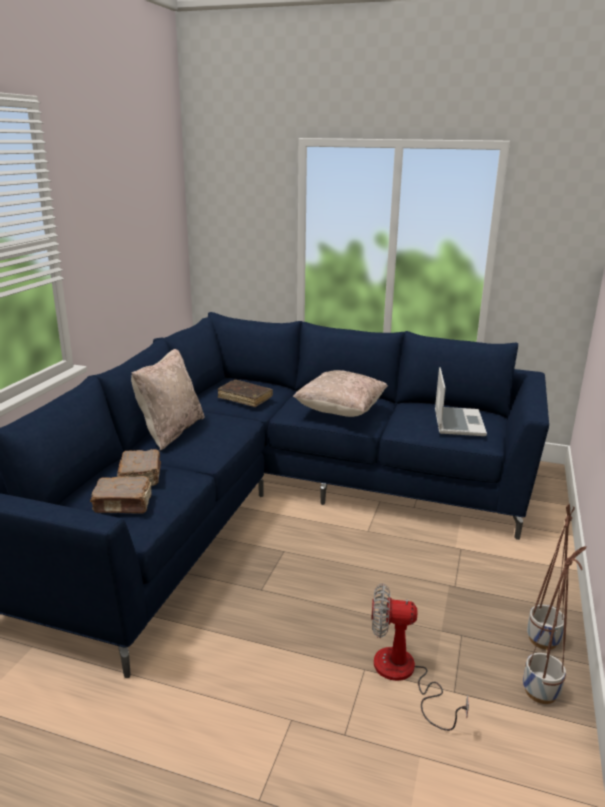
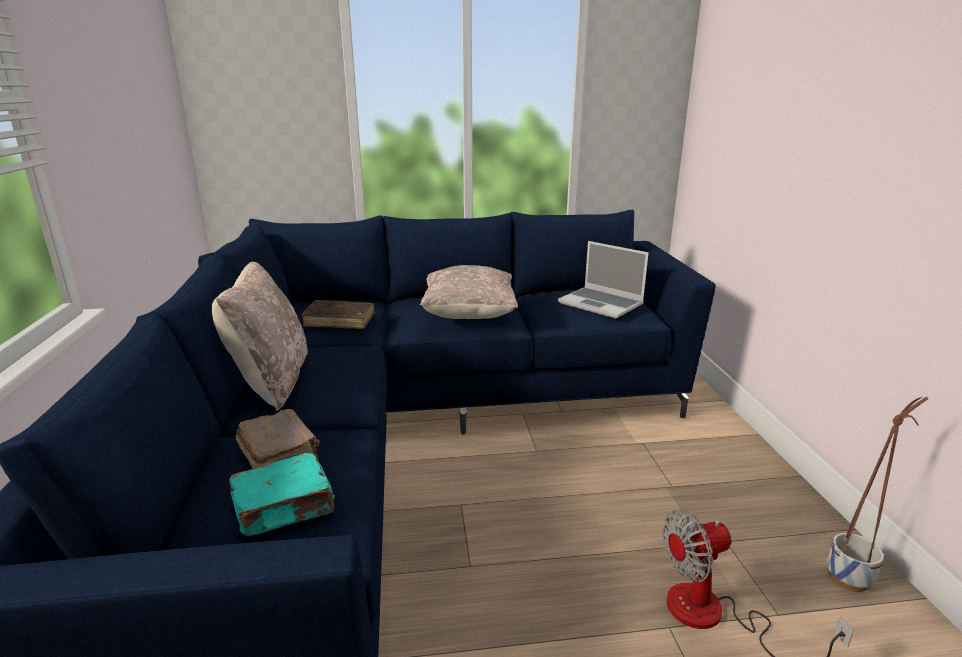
camera: 25 degrees left, 0 degrees up
brown book [90,476,152,514] -> turquoise book [229,453,335,536]
laptop [435,367,487,436] -> laptop turned 150 degrees clockwise [558,241,649,319]
planter [527,504,575,650] -> none

